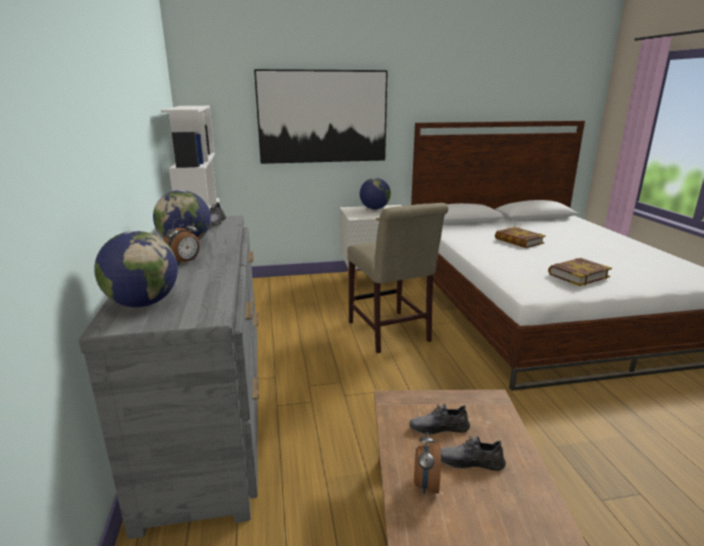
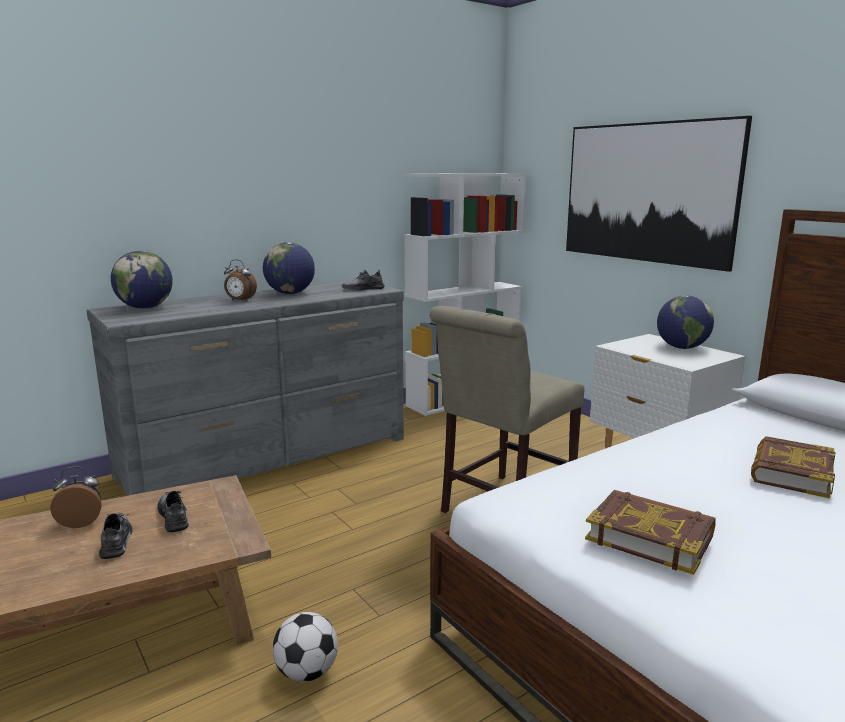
camera: 65 degrees right, 5 degrees down
none -> football [273,612,338,682]

